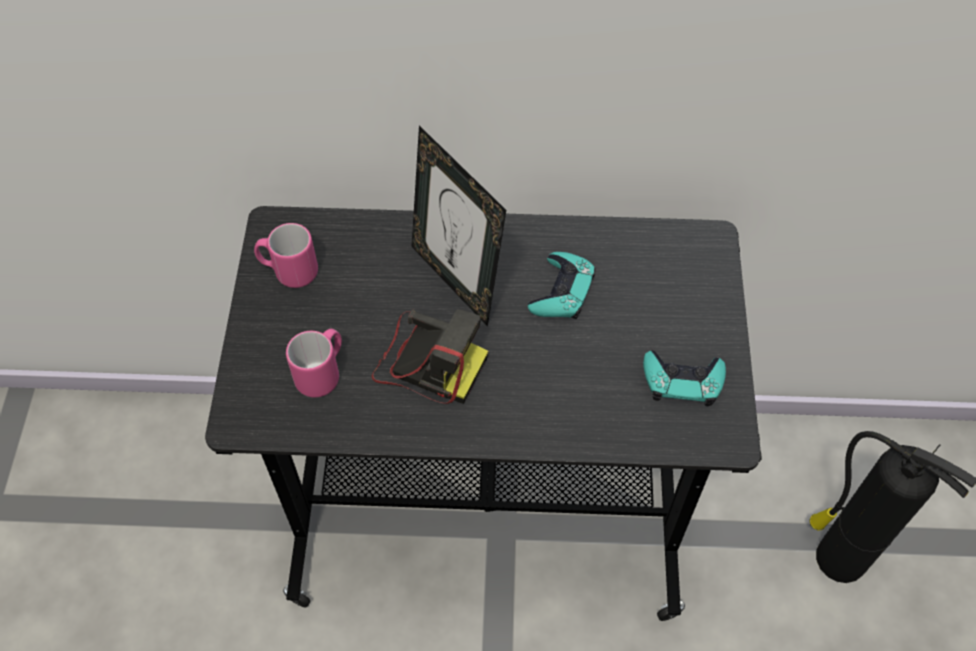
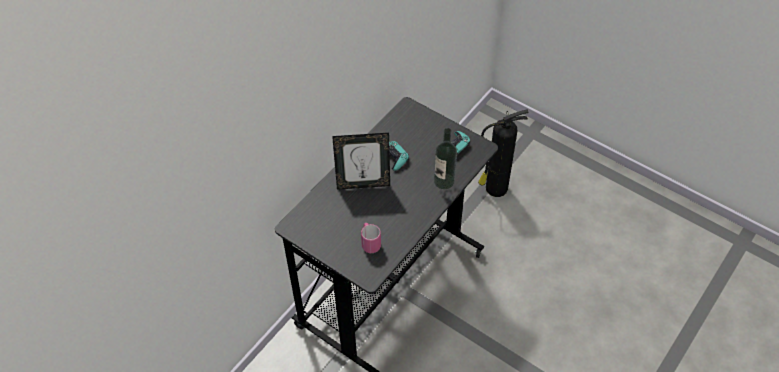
camera: 55 degrees left, 5 degrees down
pink mug [254,223,318,288] -> none
camera [372,309,488,404] -> none
none -> bottle [434,128,457,189]

